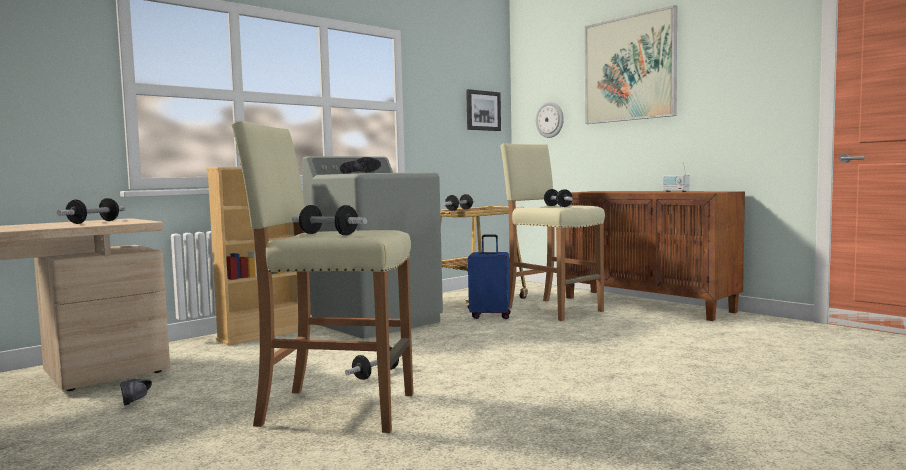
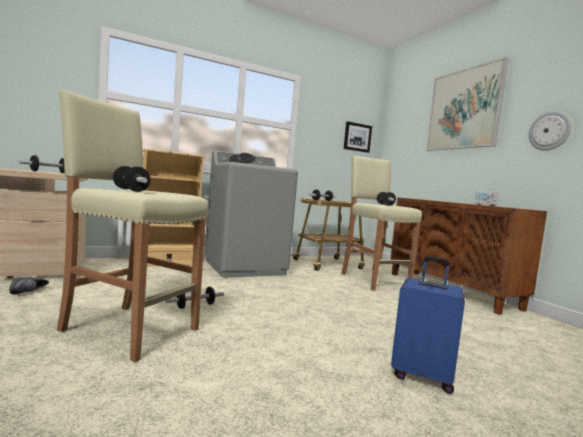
camera: 15 degrees right, 0 degrees up
blue suitcase [468,234,511,319] -> blue suitcase moved to [391,256,465,394]
wall clock [536,102,564,138] -> wall clock moved to [529,111,572,151]

